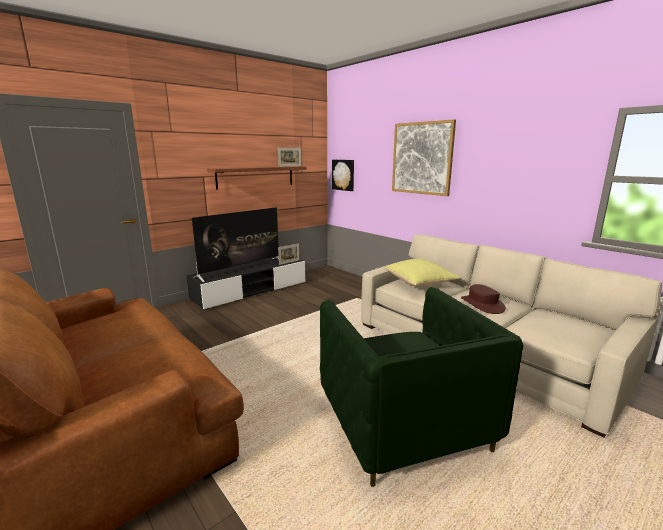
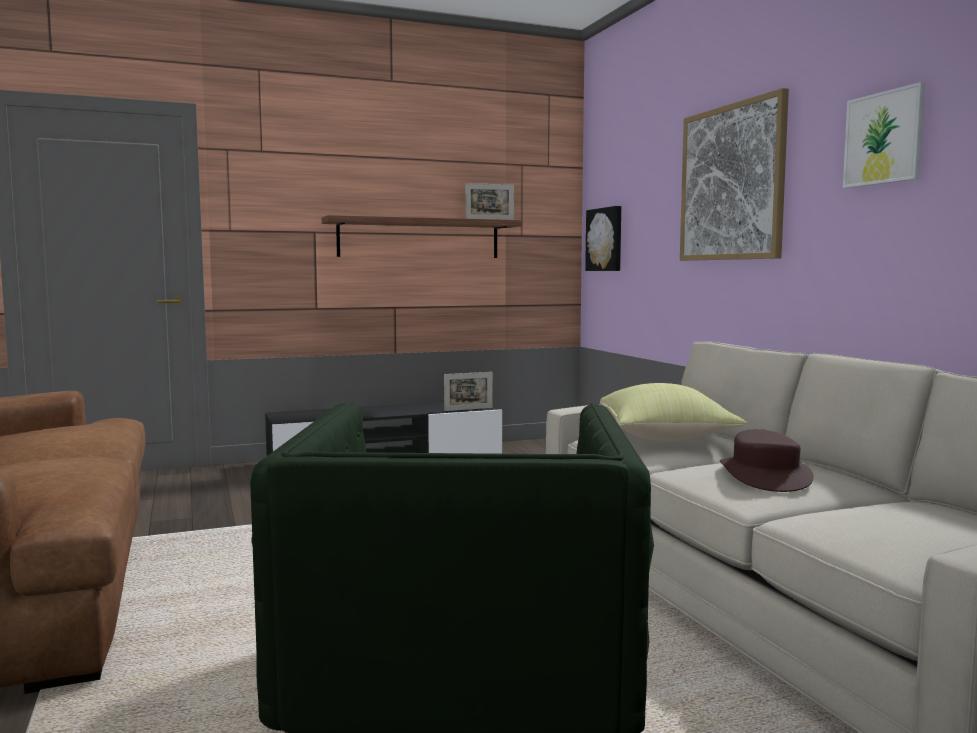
camera: 20 degrees right, 10 degrees down
television [192,207,279,282] -> none
none -> picture [843,82,925,188]

